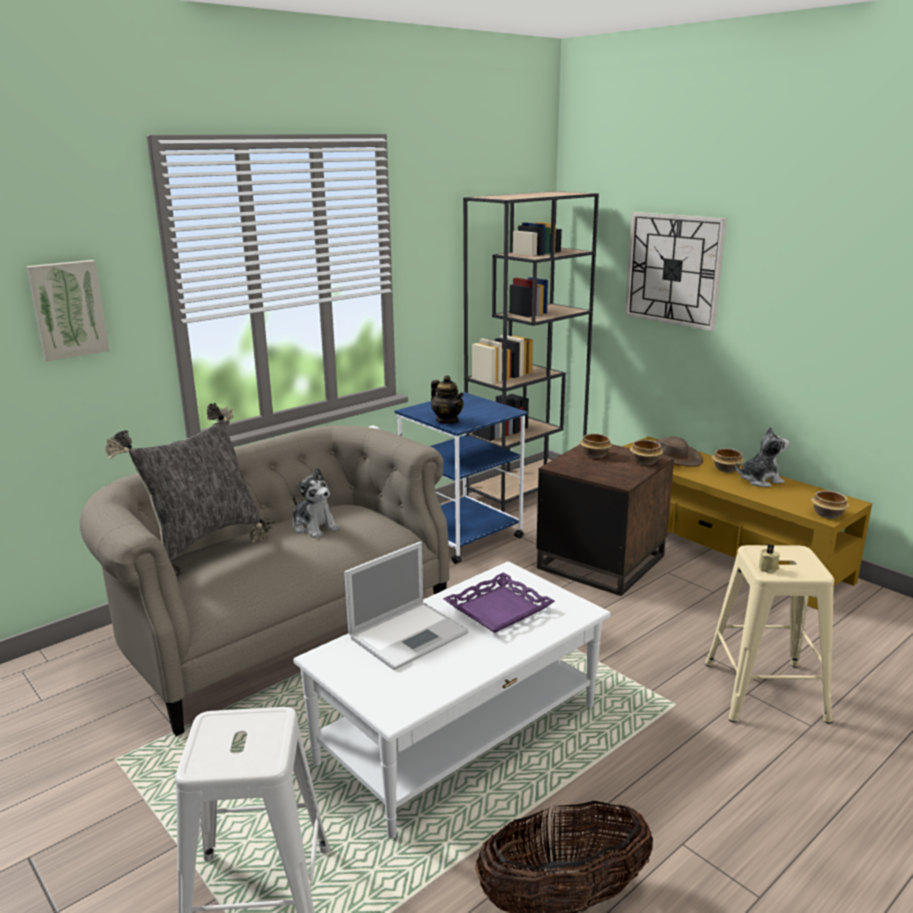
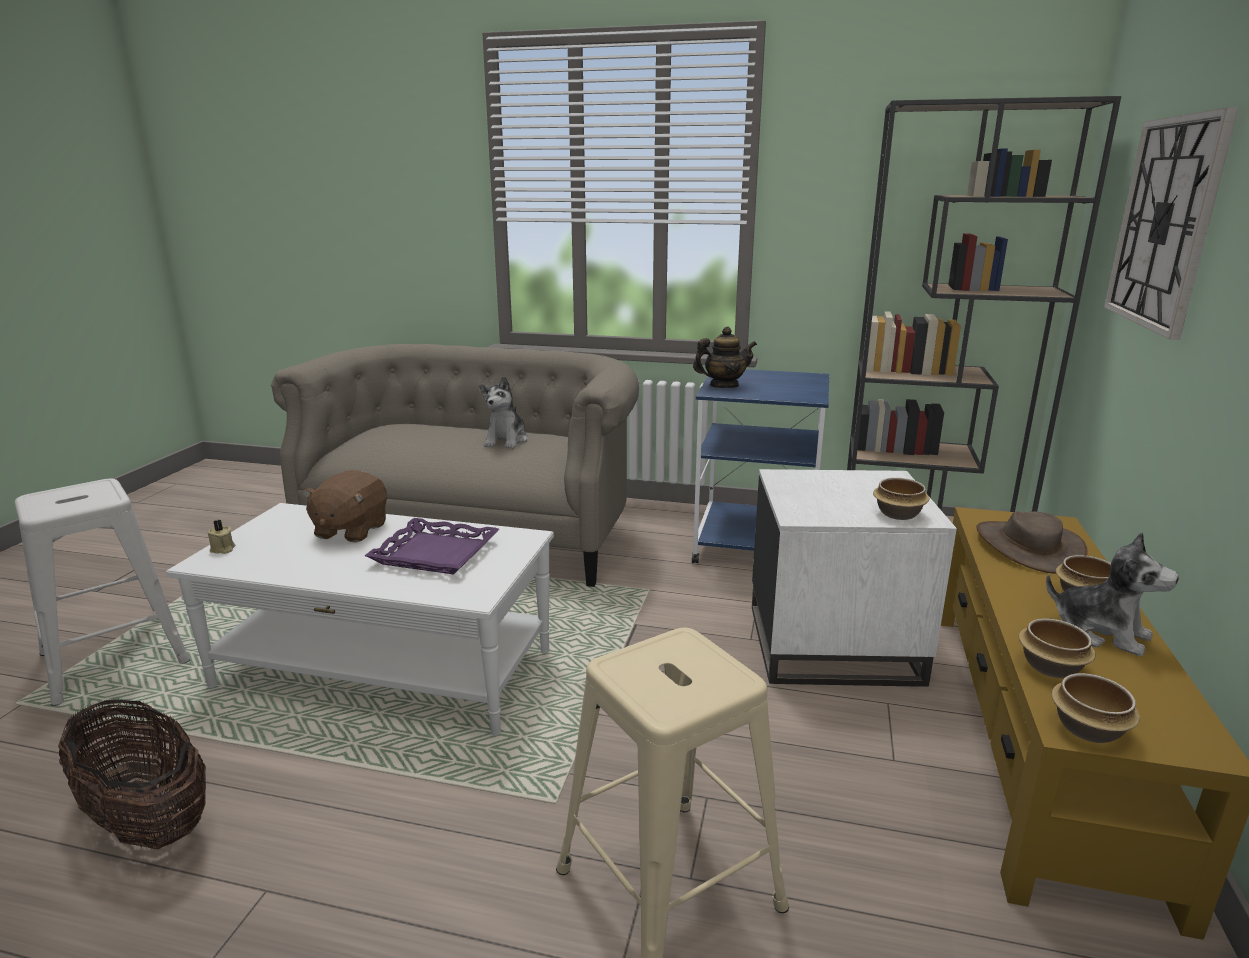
camera: 55 degrees right, 0 degrees up
picture [26,260,110,361] -> none
pillow [105,403,274,576] -> none
laptop [344,542,469,670] -> brown plush toy [302,470,387,543]
teapot [431,375,463,424] -> teapot turned 120 degrees counterclockwise [693,326,757,388]
brown side table [536,444,674,596] -> white side table [752,469,957,687]
bowl [580,434,612,458] -> bowl moved to [1019,618,1096,678]
beige candle [759,544,780,573] -> beige candle moved to [208,520,236,554]

